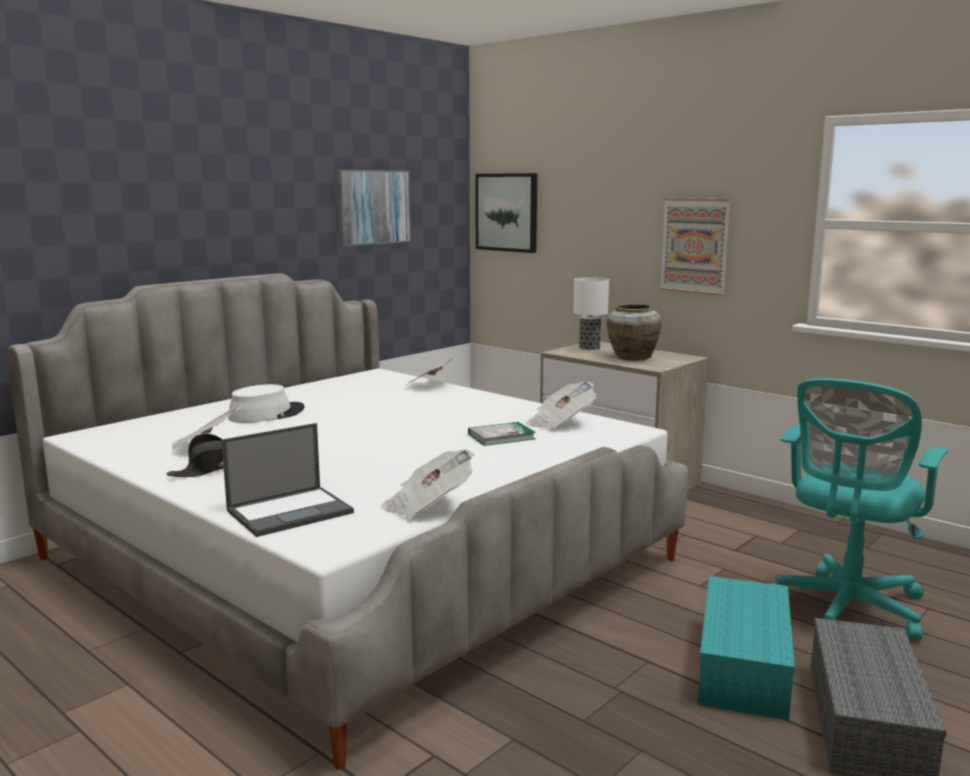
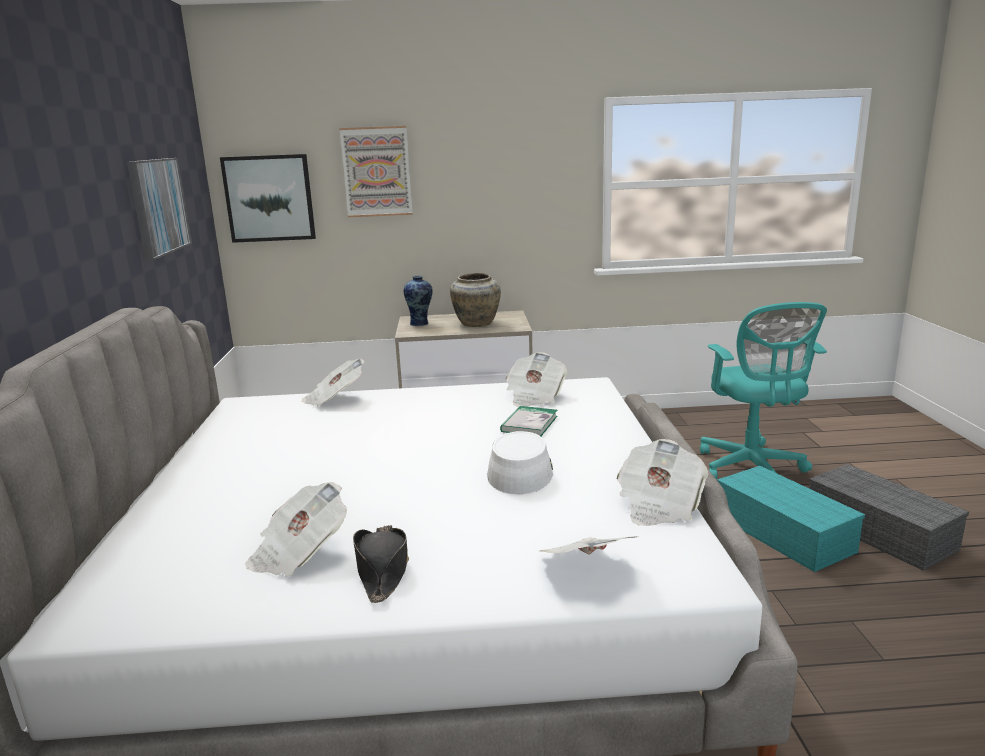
camera: 45 degrees left, 5 degrees up
laptop [221,423,354,537] -> newspaper [539,536,638,554]
white hat [228,384,305,423] -> white hat moved to [487,431,553,494]
table lamp [573,277,609,350] -> vase [403,276,433,326]
picture [660,198,731,296] -> picture moved to [339,126,413,217]

